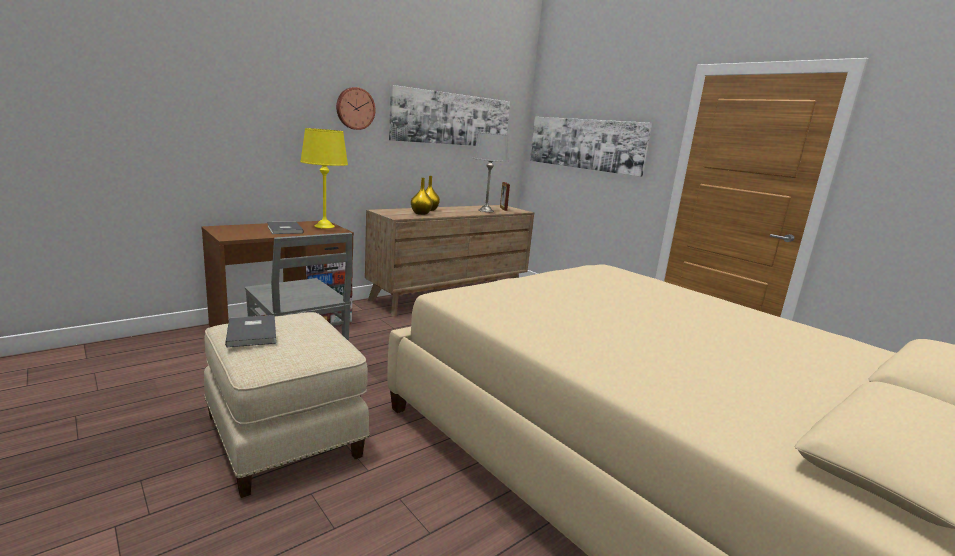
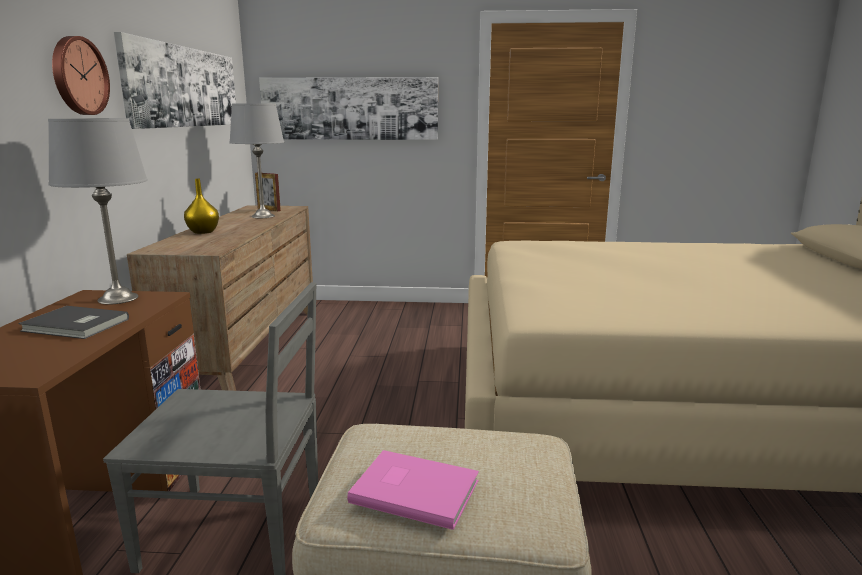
camera: 45 degrees left, 0 degrees up
grey book [225,315,276,347] -> pink book [347,450,479,530]
yellow table lamp [300,128,348,229] -> grey table lamp [48,118,148,305]
yellow vase [411,178,433,215] -> none

